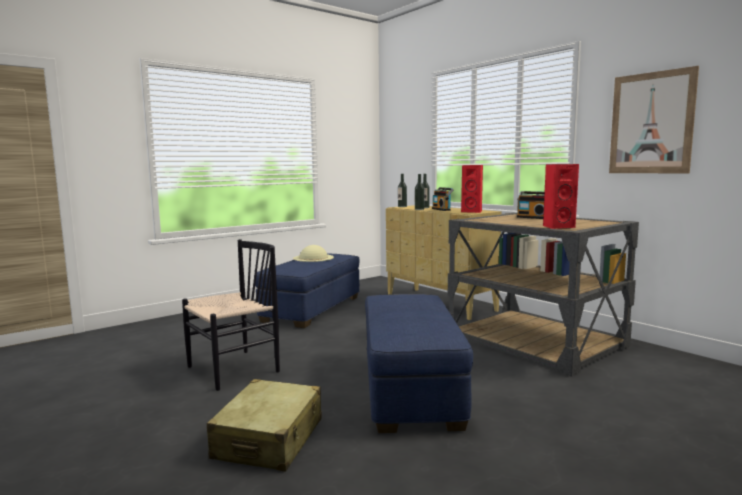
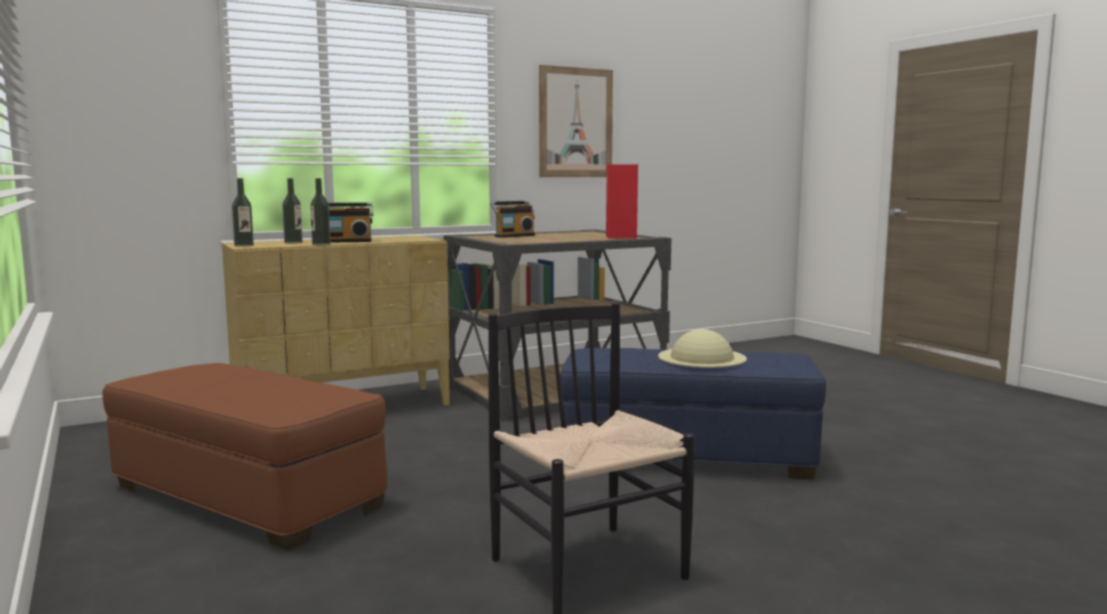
camera: 80 degrees left, 0 degrees up
beige suitcase [207,379,322,471] -> none
blue ottoman [255,253,359,328] -> brown ottoman [103,363,387,550]
beige hat [293,245,334,262] -> beige hat moved to [658,329,747,368]
red speaker [461,165,483,213] -> none

